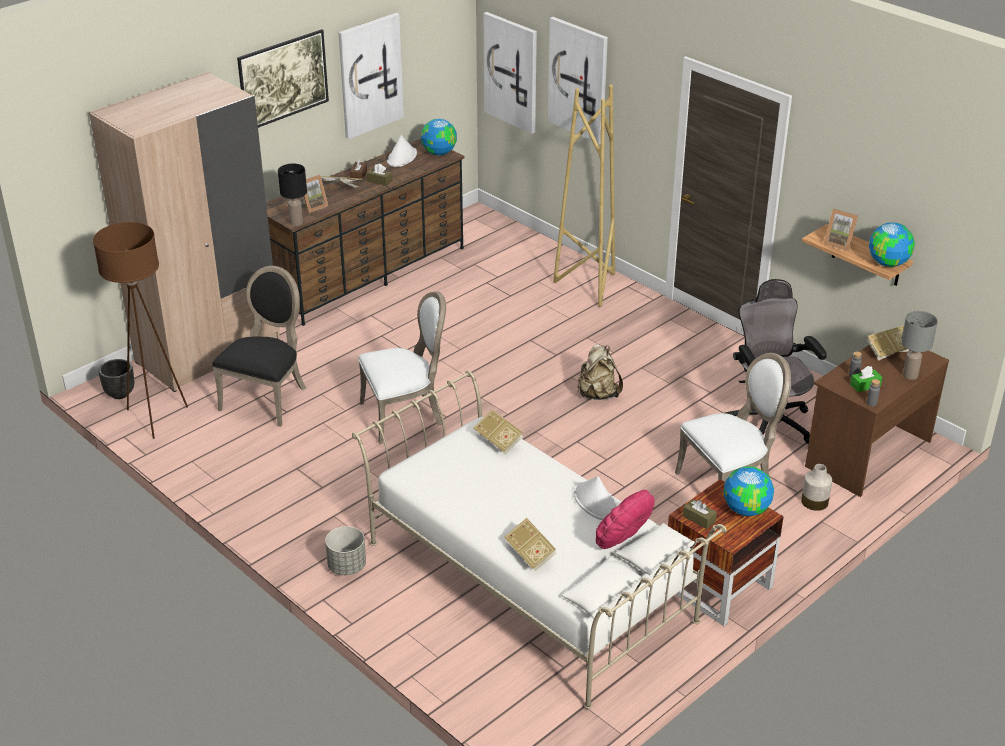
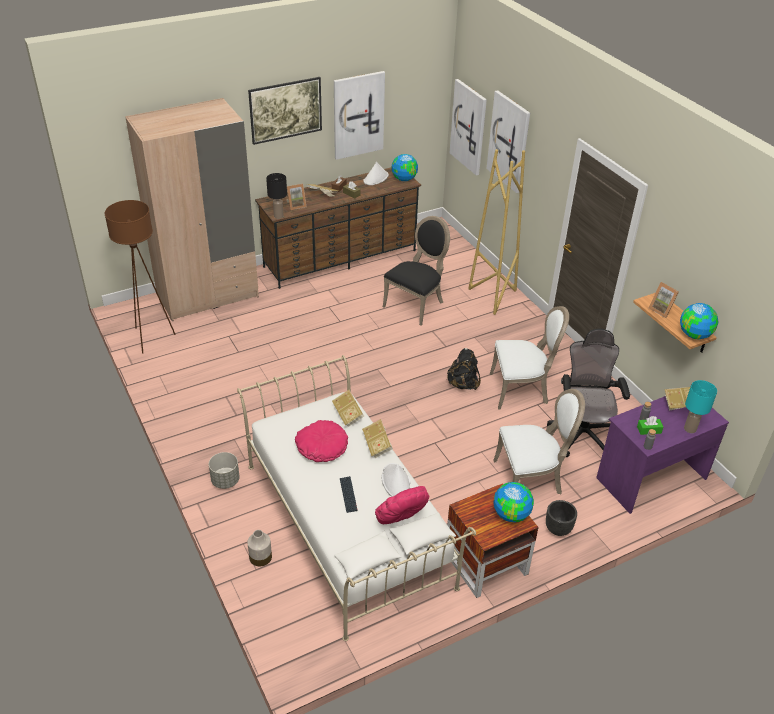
camera: 15 degrees right, 5 degrees up
black planter [98,359,134,399] -> black planter moved to [546,500,577,536]
black chair [212,266,306,427] -> black chair moved to [383,216,450,326]
white chair [358,291,446,444] -> white chair moved to [490,306,569,410]
book [504,518,557,571] -> book moved to [362,419,393,458]
beige backpack [577,344,623,400] -> black backpack [447,348,481,390]
brown tissue box [683,499,717,529] -> none
beige vase [801,464,832,511] -> beige vase moved to [247,530,272,566]
brown desk [805,345,949,497] -> purple desk [596,396,729,514]
grey table lamp [901,311,938,380] -> turquoise table lamp [684,380,717,433]
none -> pink pillow [295,420,348,462]
none -> keyboard [340,476,358,513]

